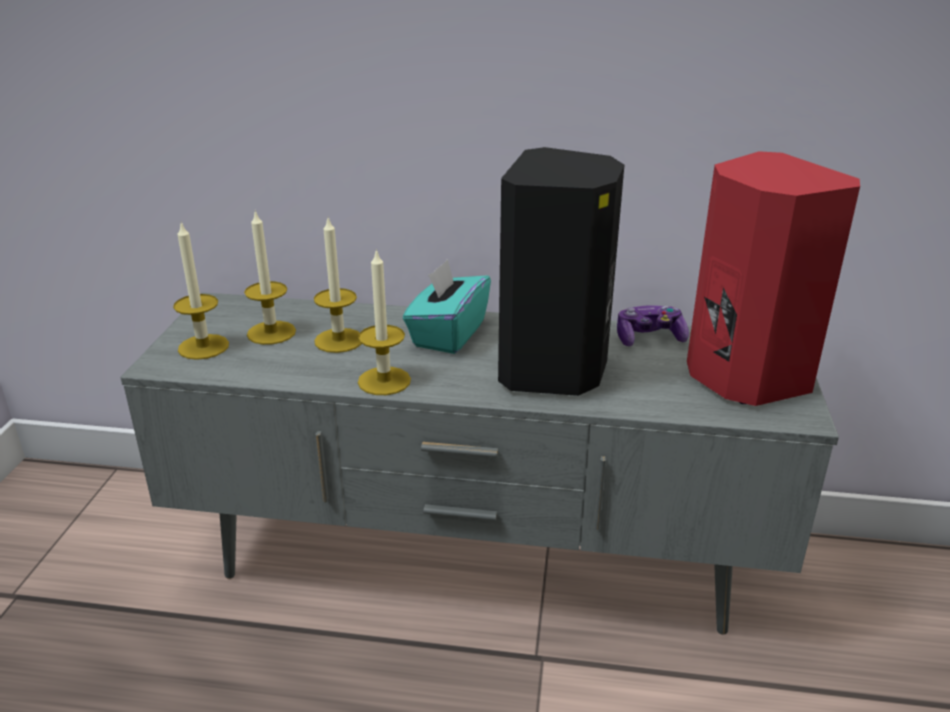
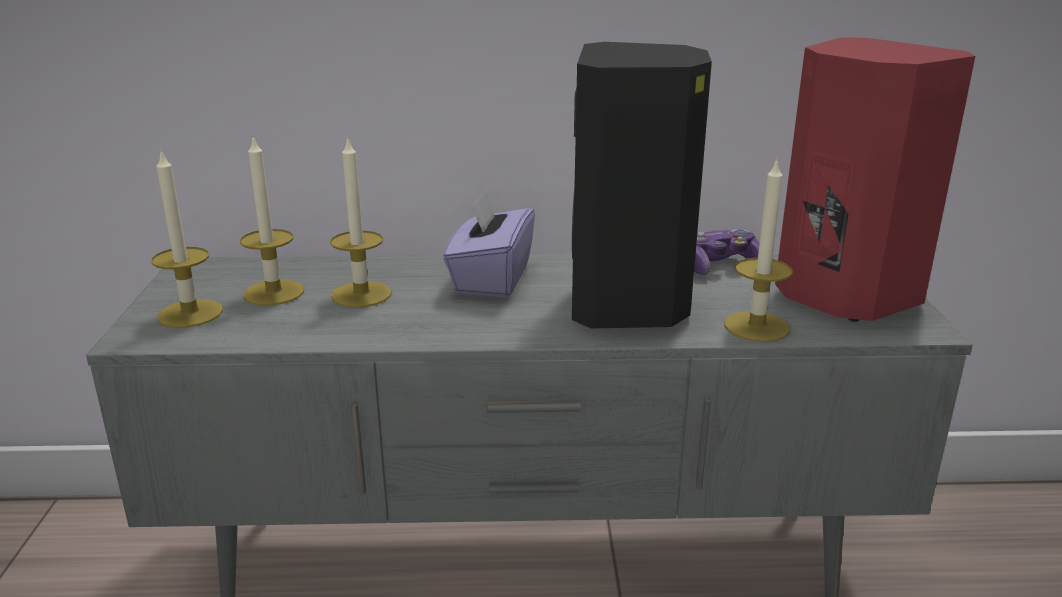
camera: 10 degrees left, 5 degrees down
candle [358,248,411,395] -> candle moved to [724,158,793,342]
turquoise tissue box [403,259,491,354] -> purple tissue box [443,189,535,298]

